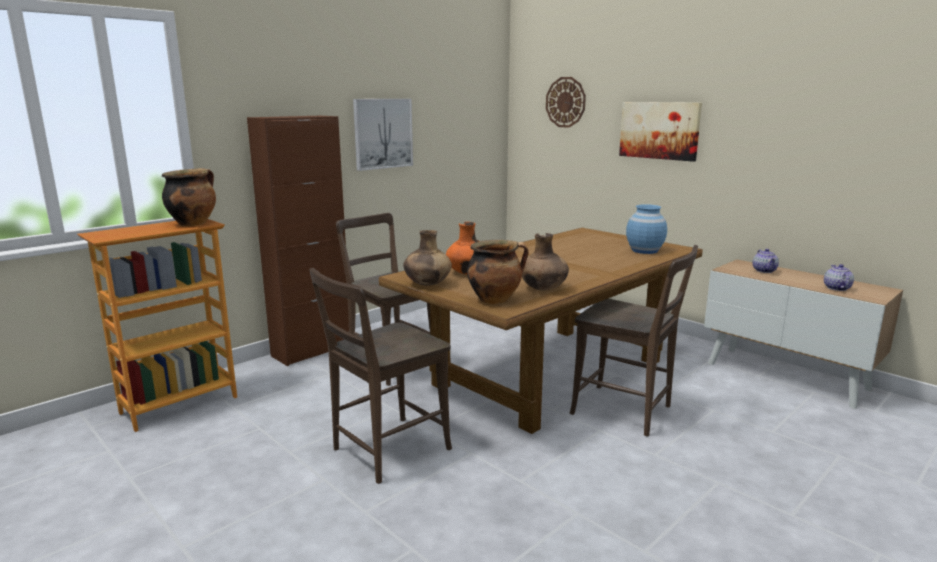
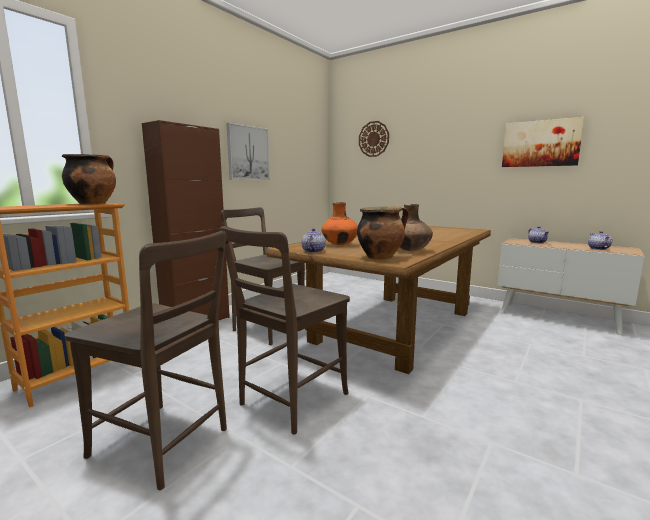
camera: 10 degrees left, 5 degrees down
brown vase [403,230,452,286] -> teapot [301,228,325,253]
brown chair [570,245,698,436] -> brown chair moved to [65,231,227,490]
picture [619,102,702,162] -> picture moved to [502,117,584,167]
blue vase [626,204,667,254] -> none

